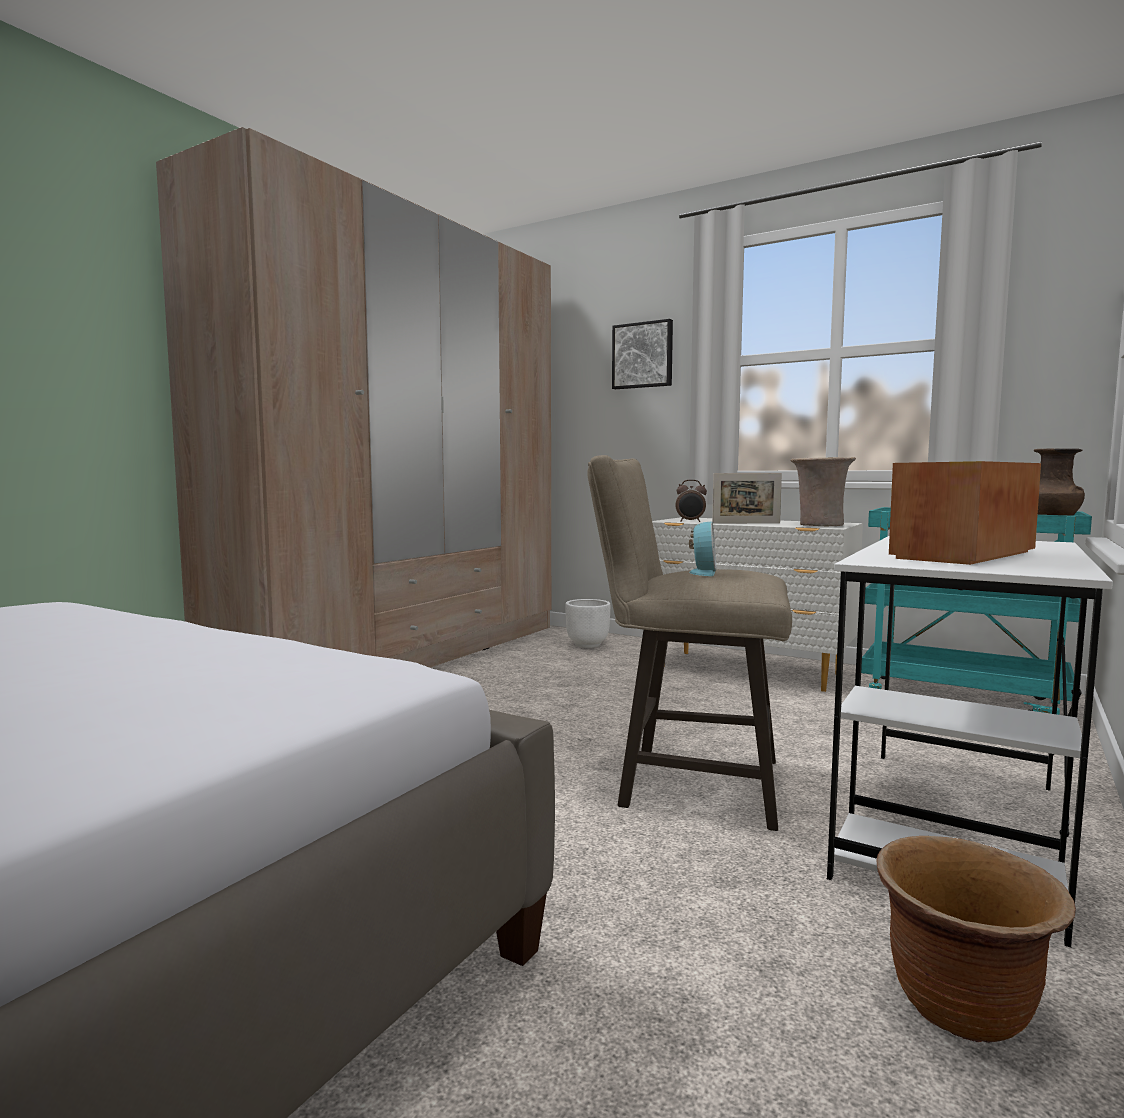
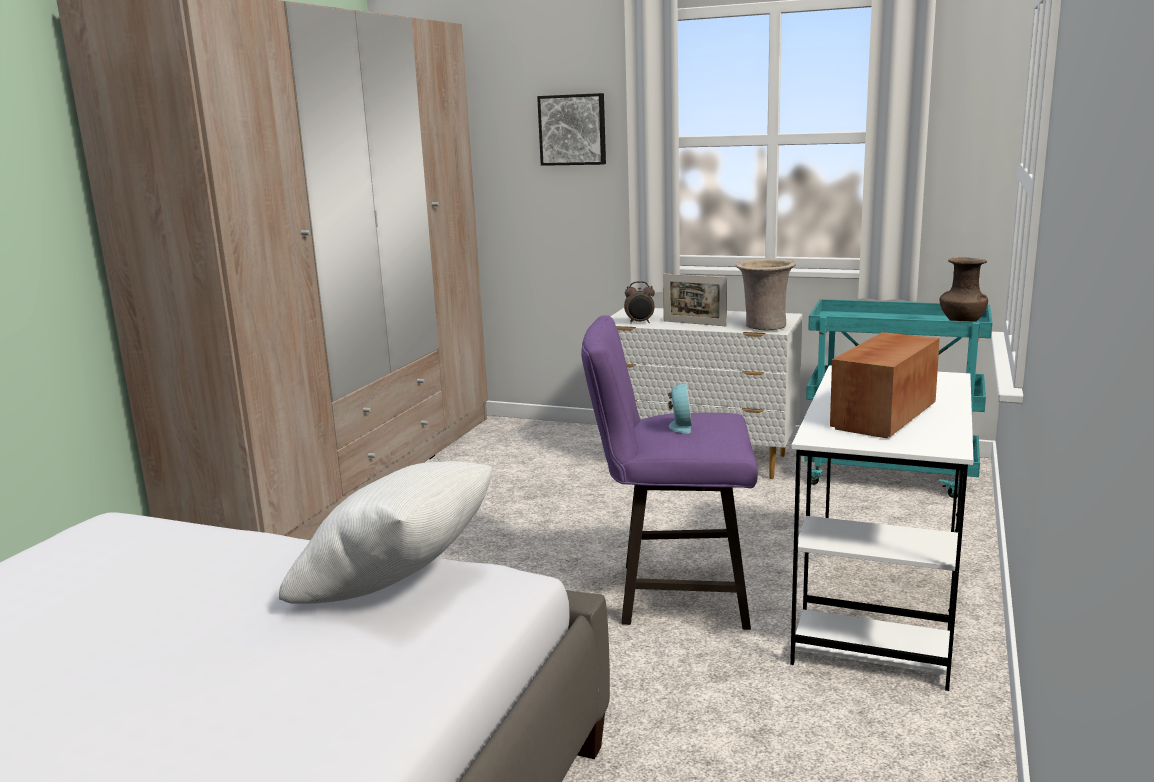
camera: 10 degrees left, 10 degrees up
white planter [565,599,610,648] -> none
beige stool [587,455,792,831] -> purple stool [581,315,758,630]
picture frame [712,473,782,524] -> picture frame turned 45 degrees clockwise [663,274,727,326]
brown planter [876,836,1076,1043] -> none
none -> white pillow [279,461,492,604]

